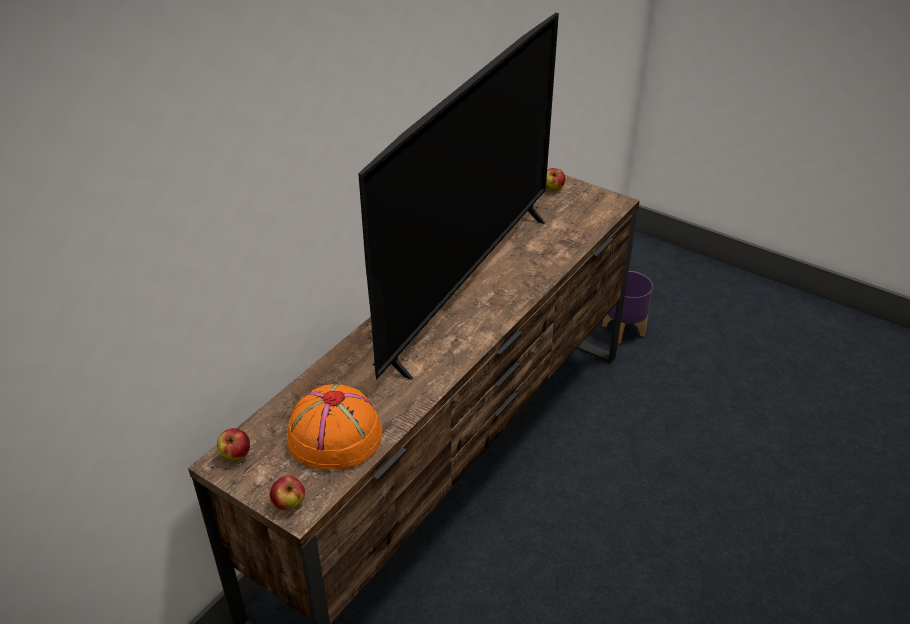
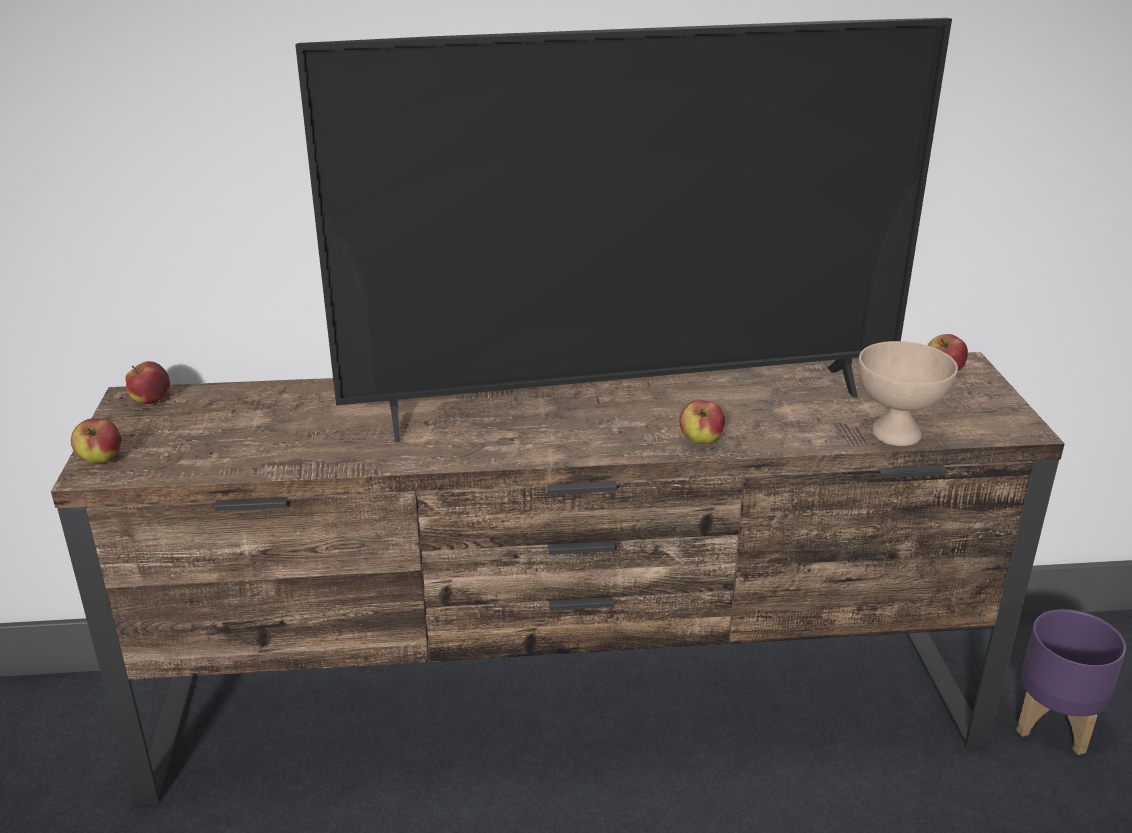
camera: 50 degrees right, 10 degrees down
orange hat [287,384,382,470] -> none
none -> apple [679,400,725,444]
none -> beige bowl [858,341,958,446]

